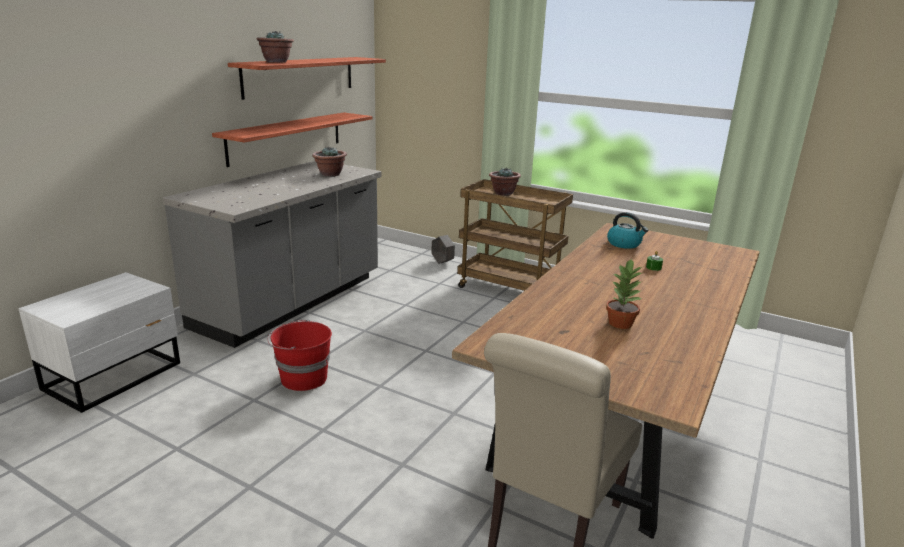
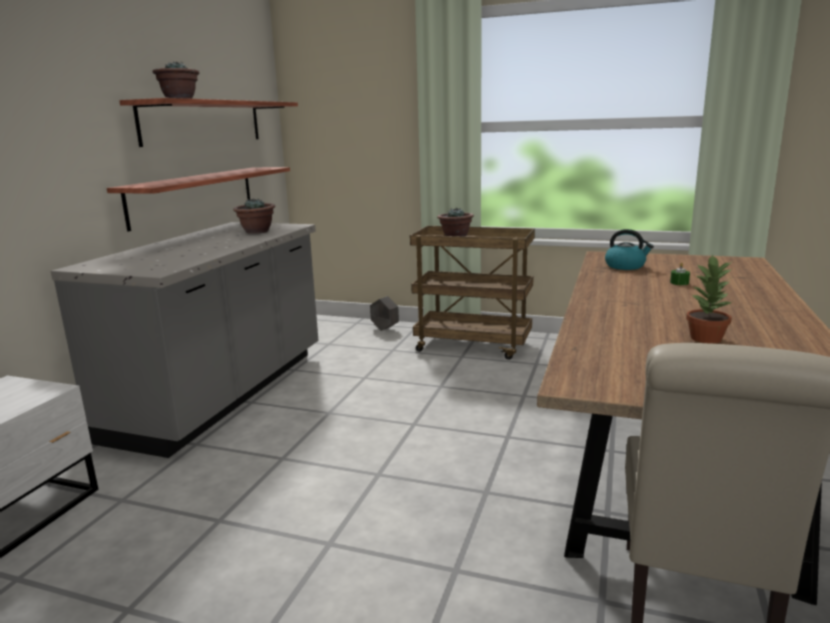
camera: 10 degrees left, 5 degrees down
red bucket [267,319,332,391] -> none

